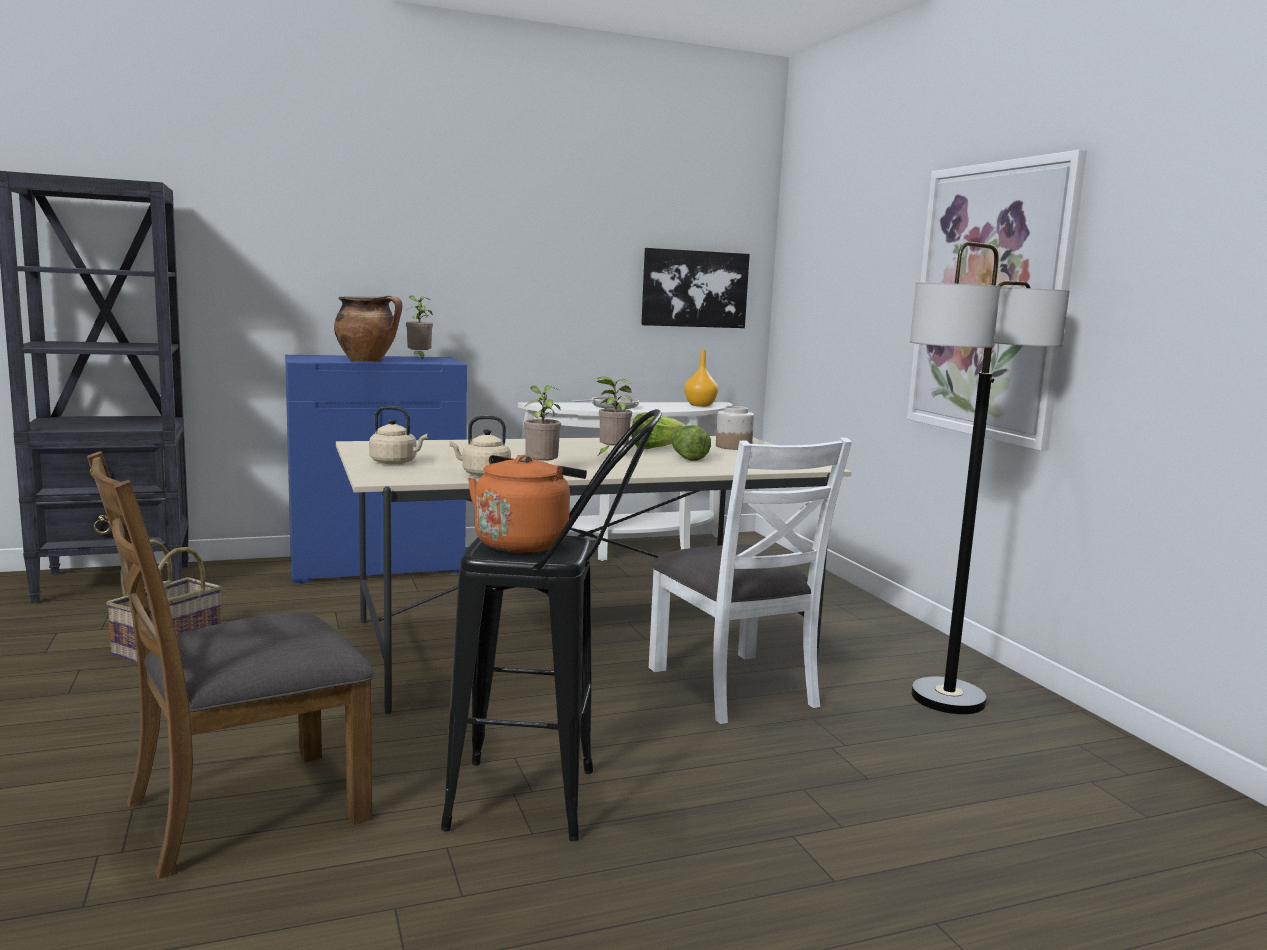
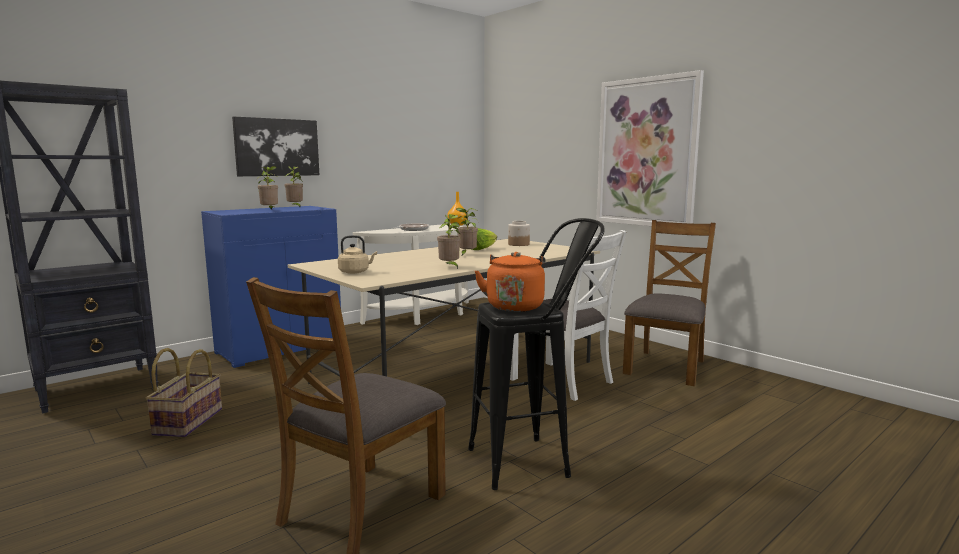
camera: 20 degrees left, 0 degrees up
cooking pot [334,296,402,362] -> potted plant [257,166,278,209]
beige kettle [449,416,511,477] -> none
picture [641,248,750,328] -> picture moved to [232,117,319,176]
lettuce [671,425,711,461] -> none
floor lamp [910,242,1070,714] -> brown chair [623,220,716,386]

